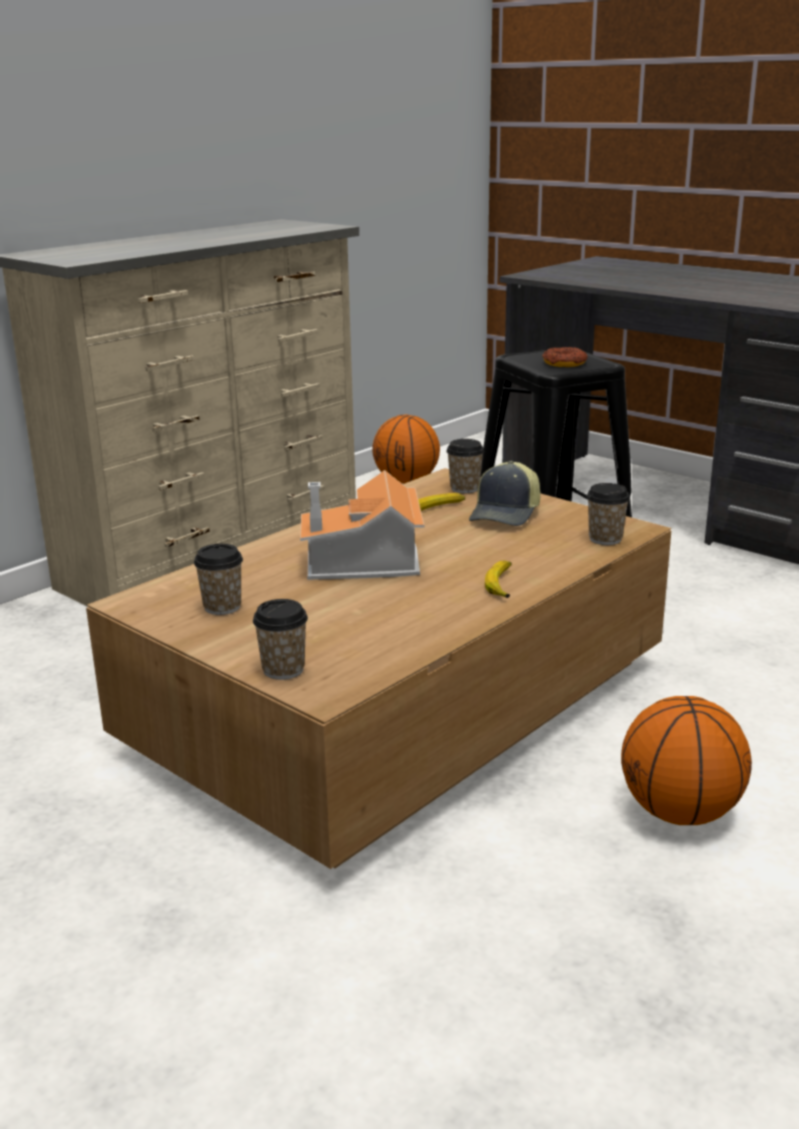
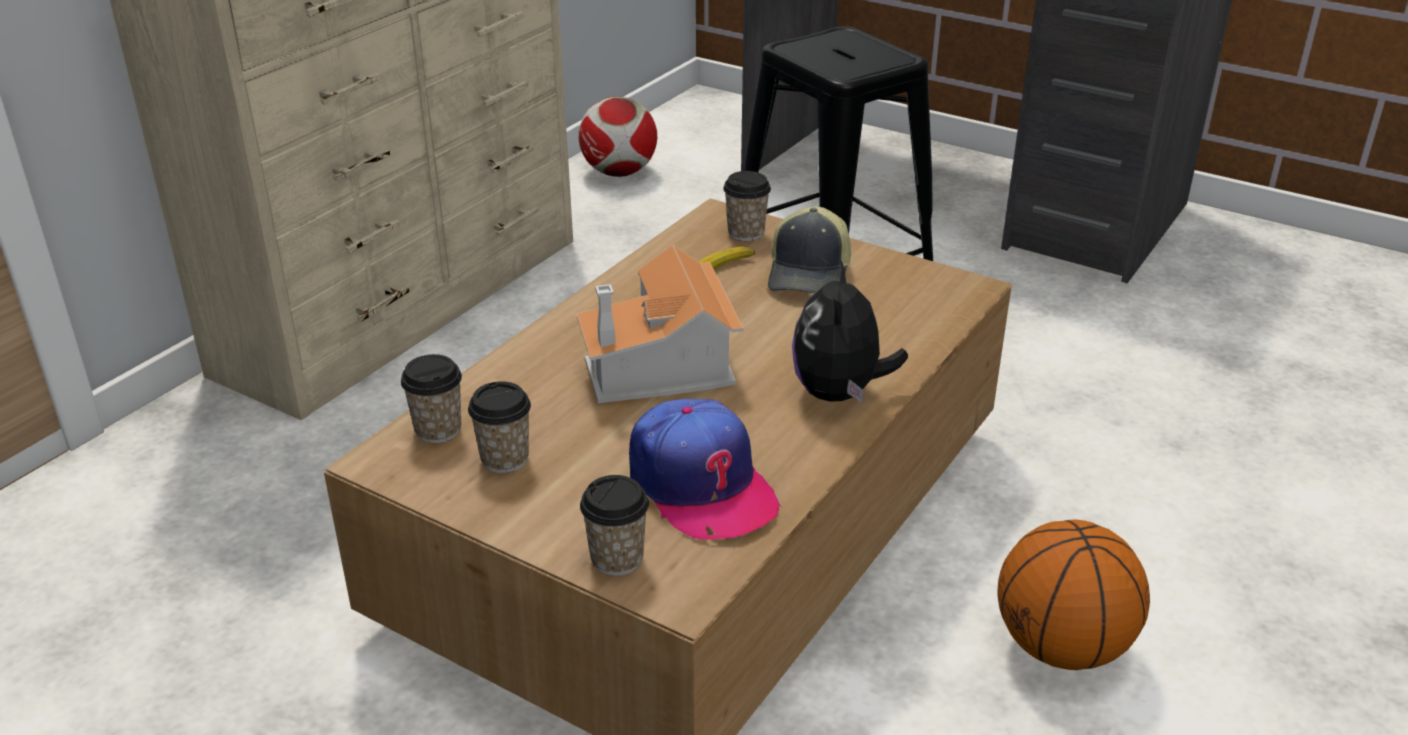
camera: 10 degrees left, 10 degrees up
basketball [372,415,440,484] -> football [578,96,657,177]
banana [485,561,512,598] -> plush toy [792,259,908,403]
donut [542,347,587,367] -> none
cup [587,483,630,545] -> cup moved to [401,354,462,443]
none -> cap [629,399,781,539]

